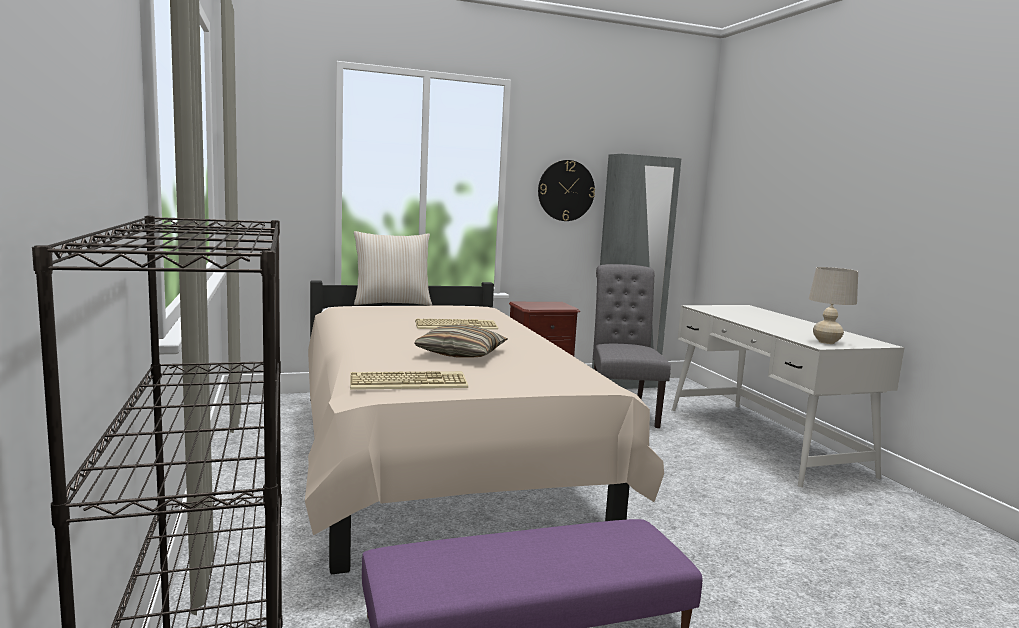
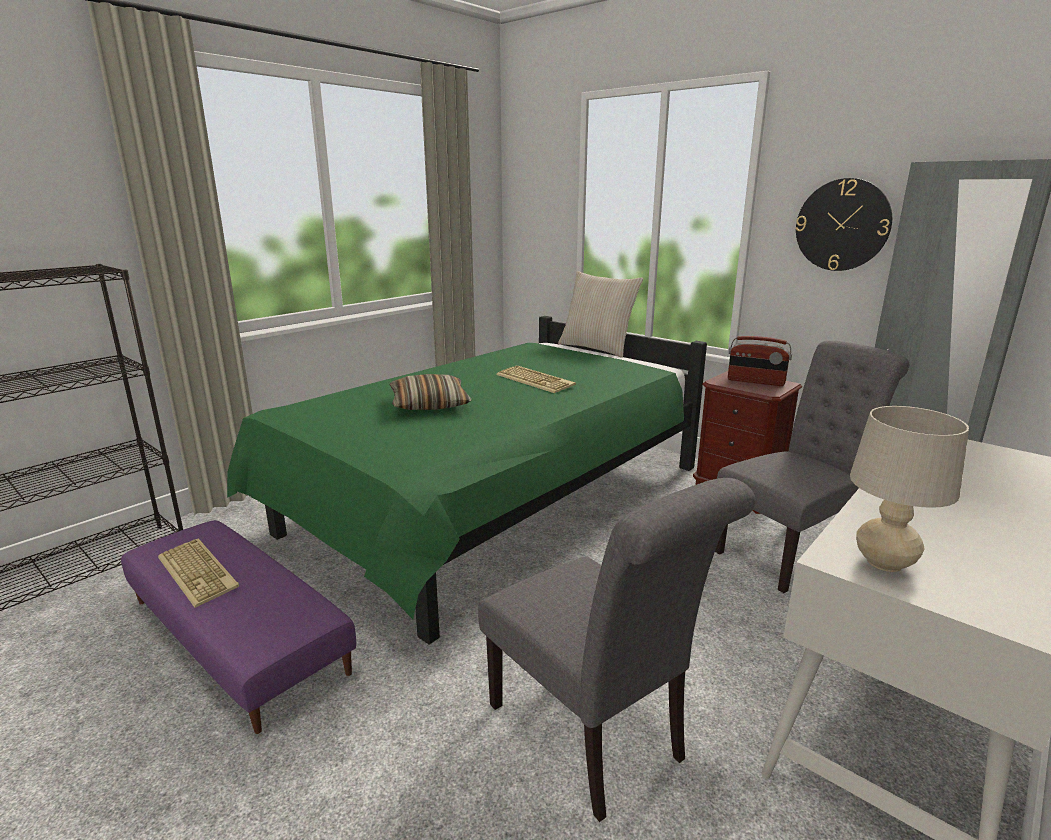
camera: 60 degrees right, 10 degrees up
beige bed [305,280,664,575] -> green bed [227,316,707,645]
keyboard [350,371,468,390] -> keyboard moved to [158,539,239,608]
none -> grey chair [478,478,756,822]
none -> radio [728,336,792,386]

